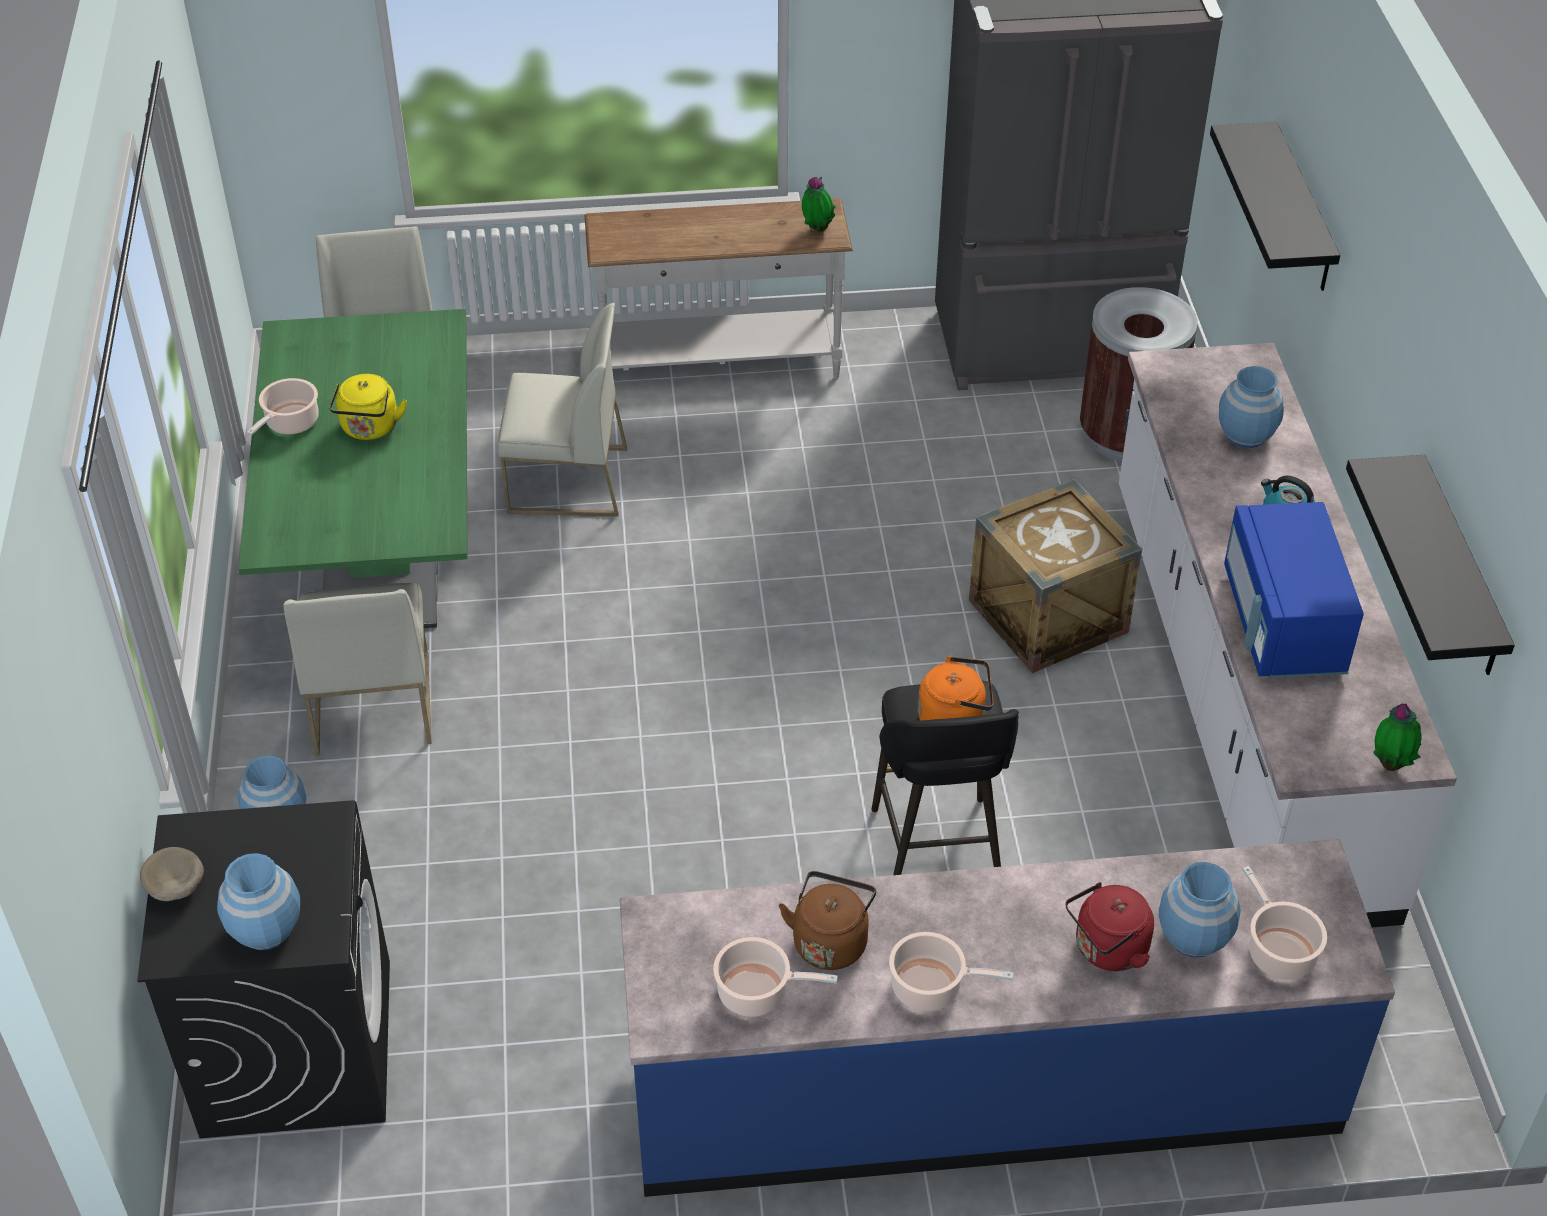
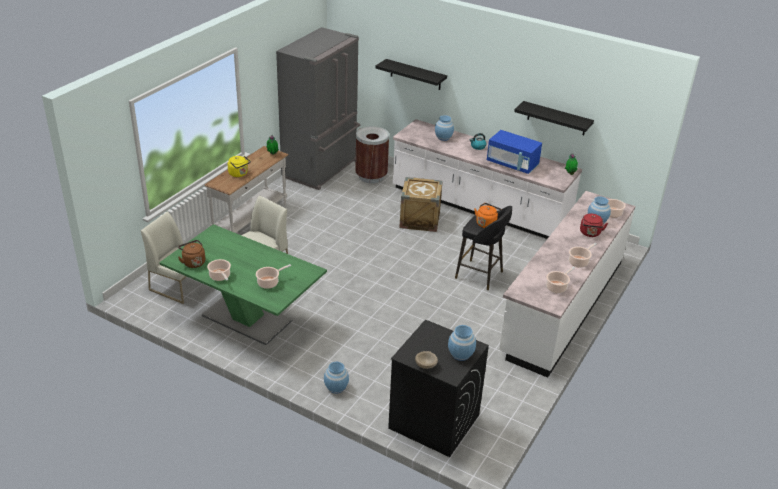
camera: 55 degrees left, 10 degrees down
white chair [284,582,431,756] -> none
yellow kettle [329,374,407,440] -> yellow kettle moved to [228,156,251,177]
blue counter [620,839,1395,1197] -> white counter [499,191,635,378]
brown kettle [779,871,876,970] -> brown kettle moved to [178,240,205,268]
none -> cooking pot [256,264,291,289]

